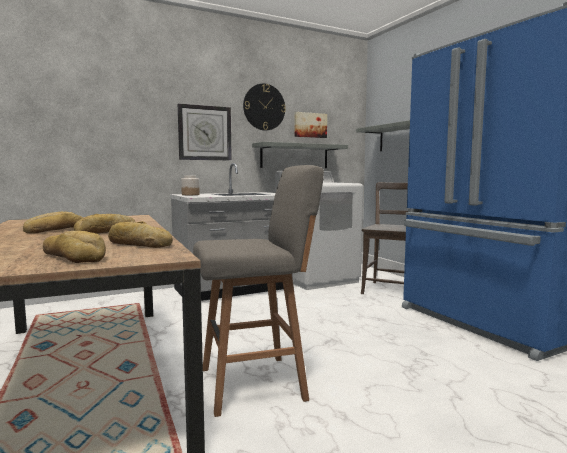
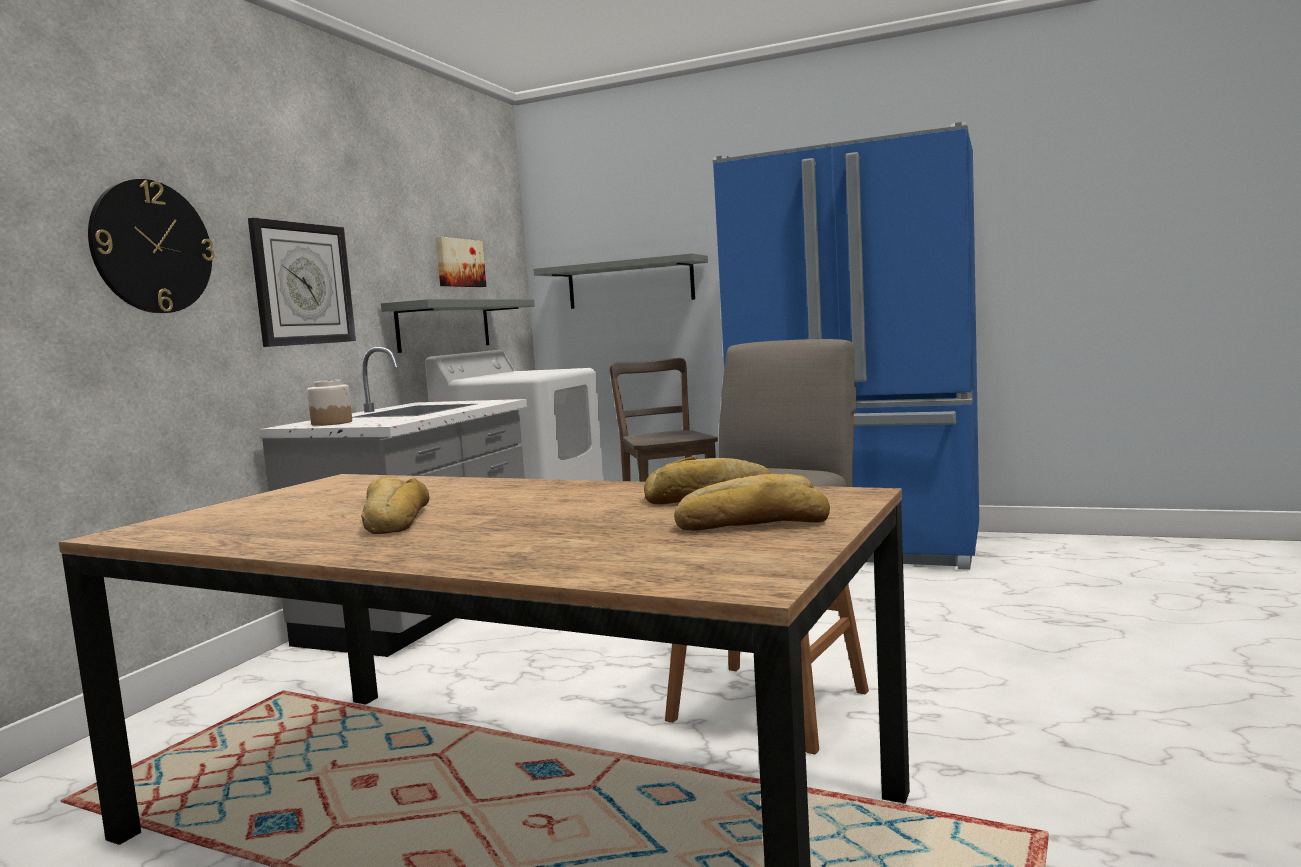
camera: 40 degrees left, 0 degrees up
bread [73,214,135,234] -> none
wall clock [243,83,286,131] -> wall clock moved to [88,179,214,313]

